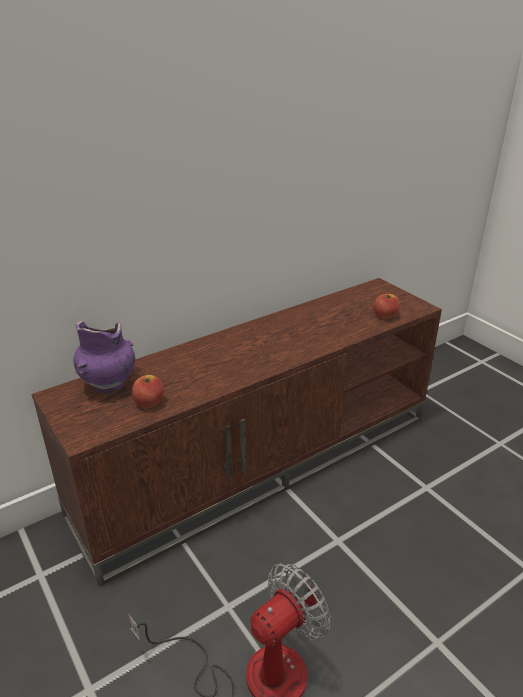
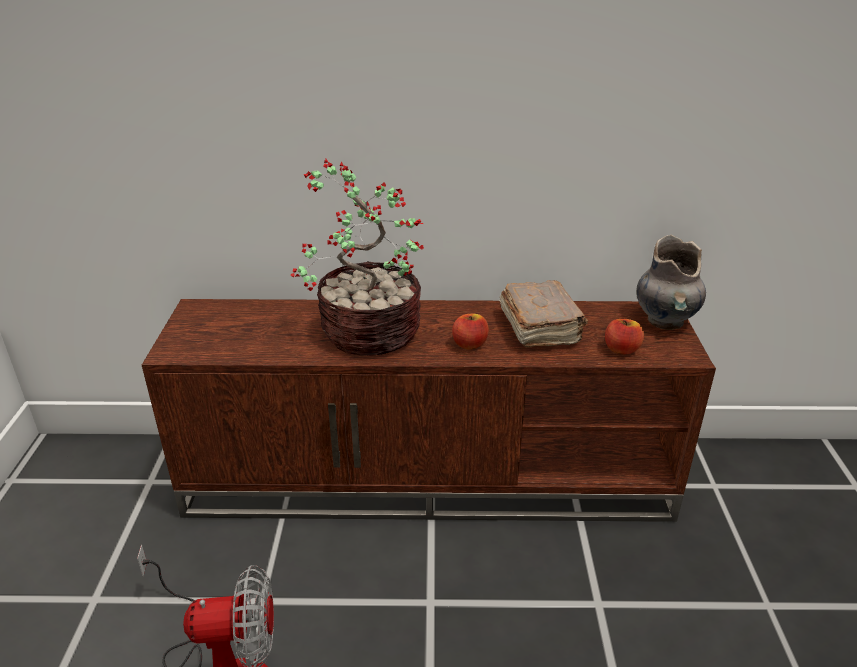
camera: 35 degrees right, 0 degrees up
purple vase [74,321,135,394] -> none
apple [132,375,164,408] -> apple moved to [452,313,489,350]
none -> potted plant [290,159,424,356]
none -> brown book [499,280,588,347]
none -> grey vase [636,235,706,330]

